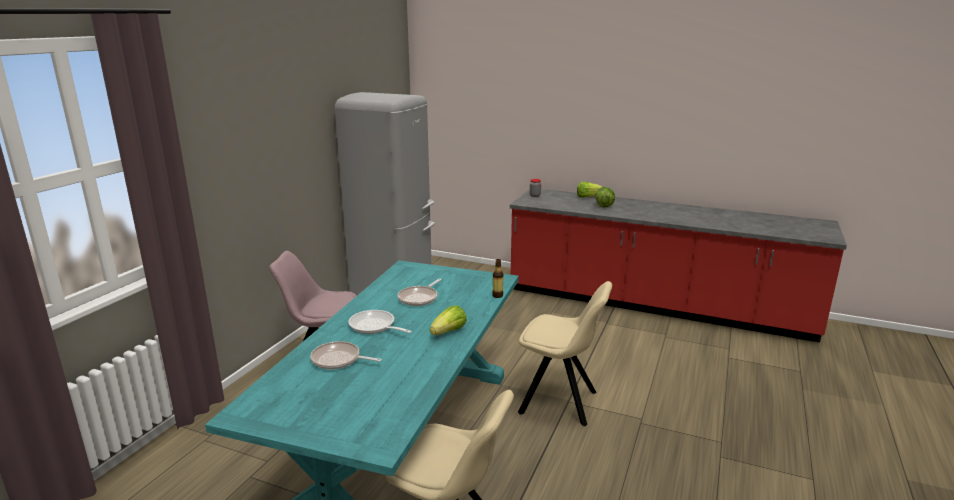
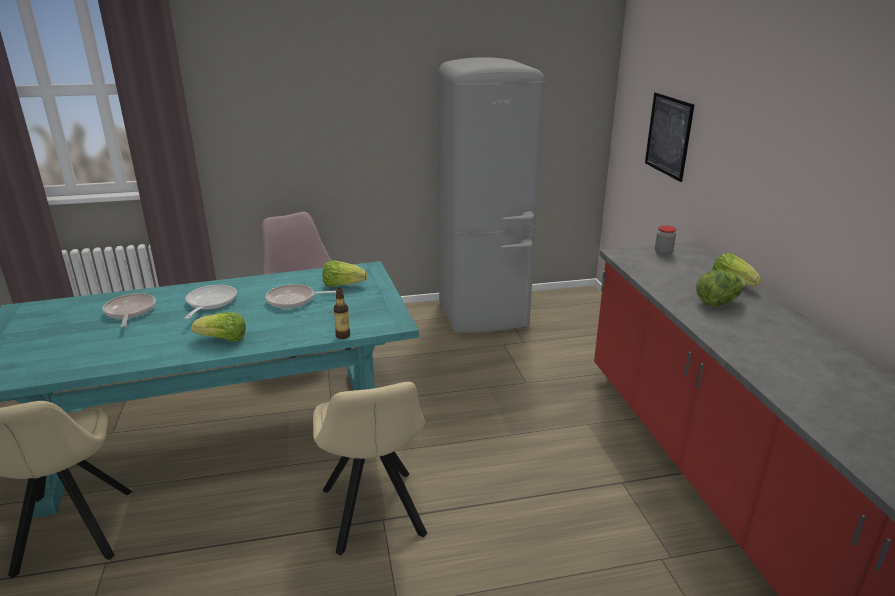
camera: 55 degrees right, 5 degrees up
none -> lettuce [322,260,367,287]
none -> picture [645,92,695,182]

